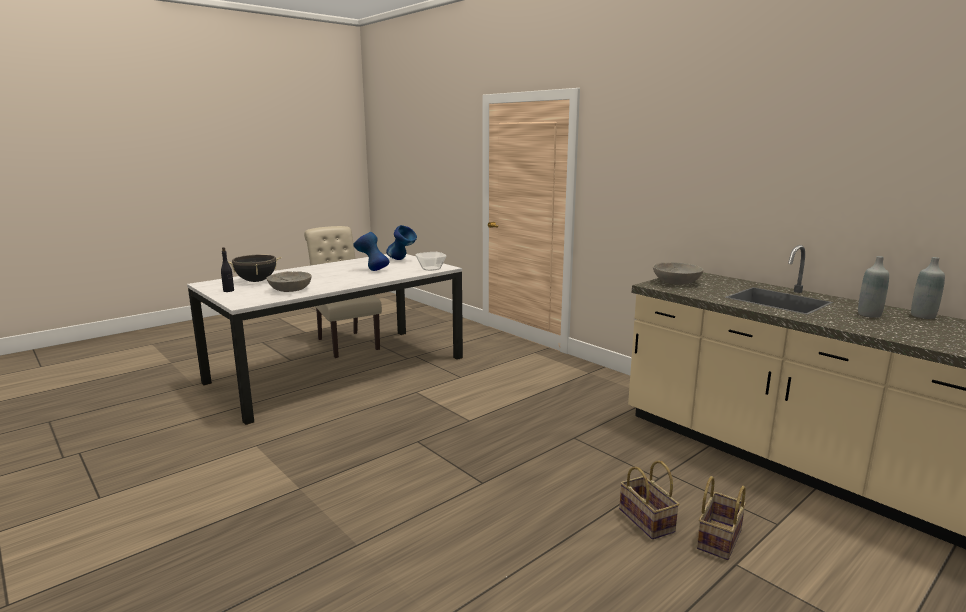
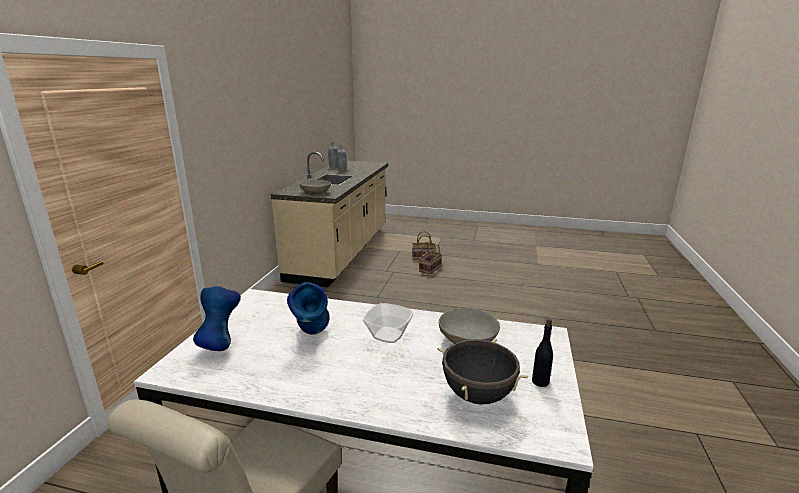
camera: 125 degrees left, 5 degrees up
bowl [416,252,446,271] -> bowl moved to [363,303,413,343]

